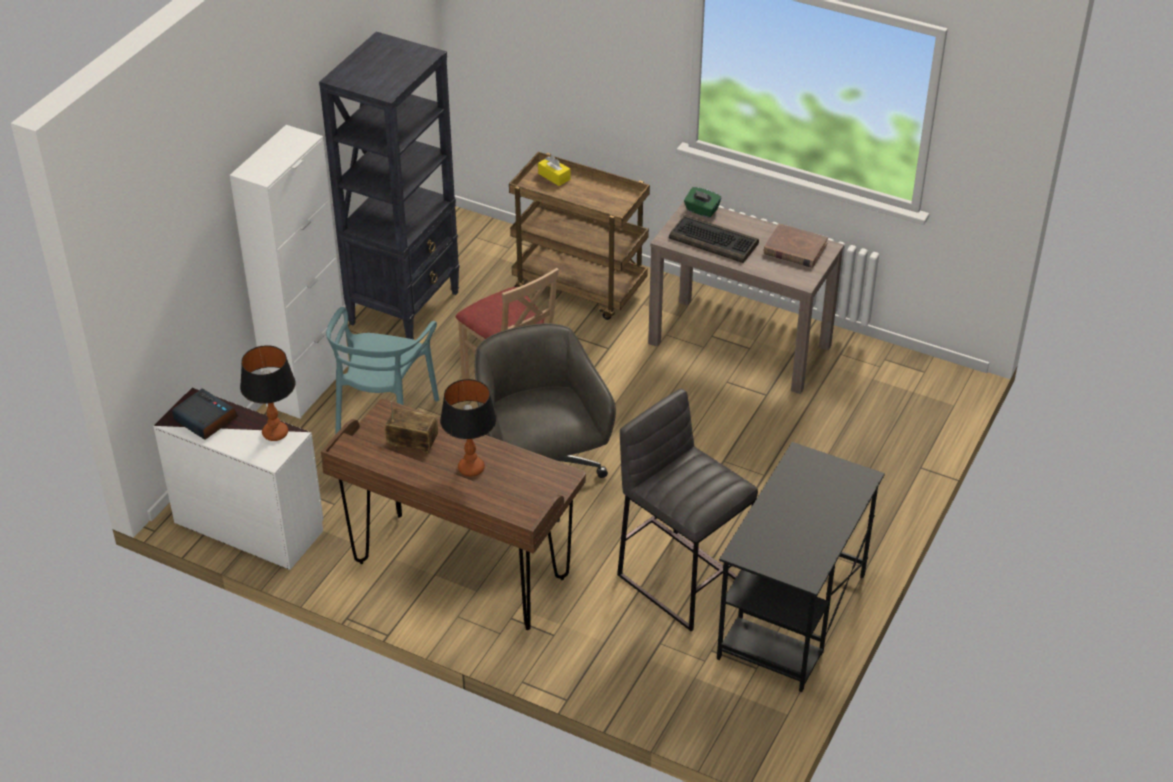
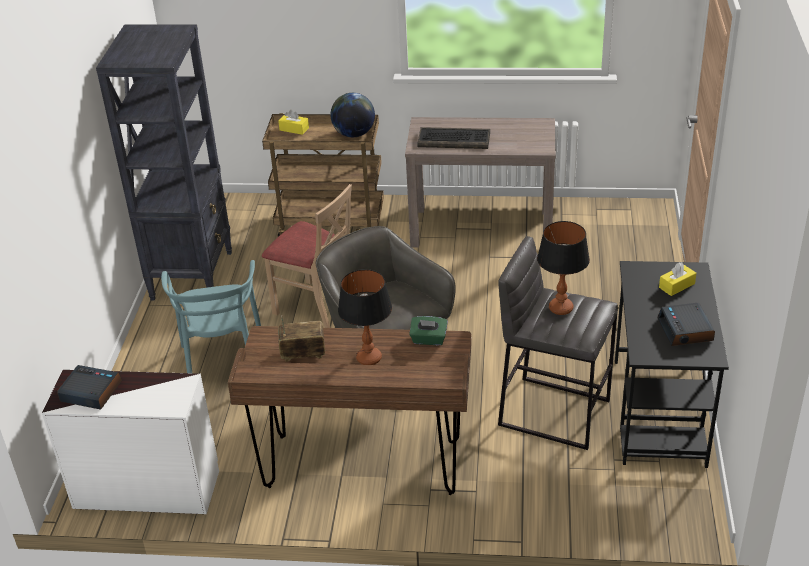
camera: 20 degrees left, 5 degrees down
white cabinet [230,125,349,419] -> none
table lamp [240,345,295,441] -> table lamp moved to [537,221,590,315]
green tissue box [684,187,721,218] -> green tissue box moved to [409,316,448,345]
brown book [764,224,828,268] -> none
none -> globe [331,93,375,137]
none -> alarm clock [657,303,715,346]
none -> yellow tissue box [659,262,696,296]

